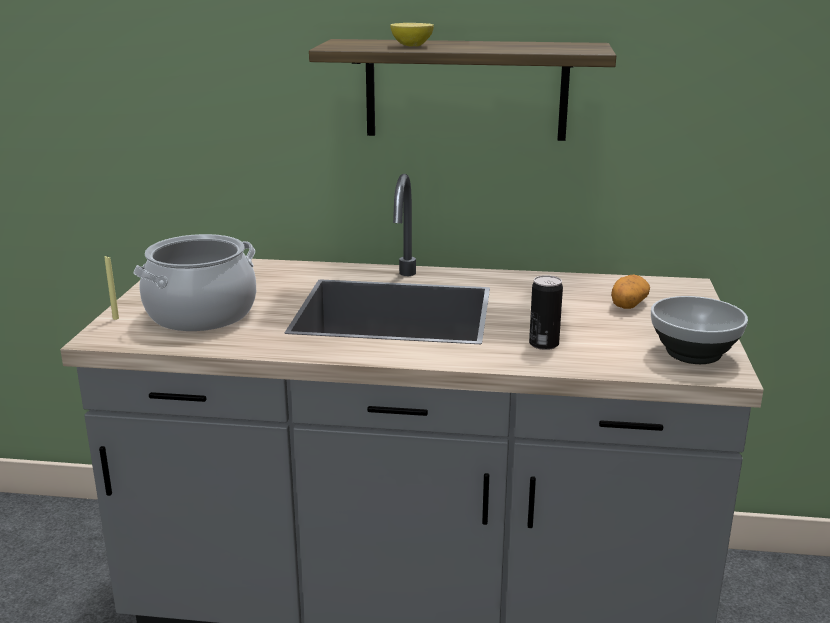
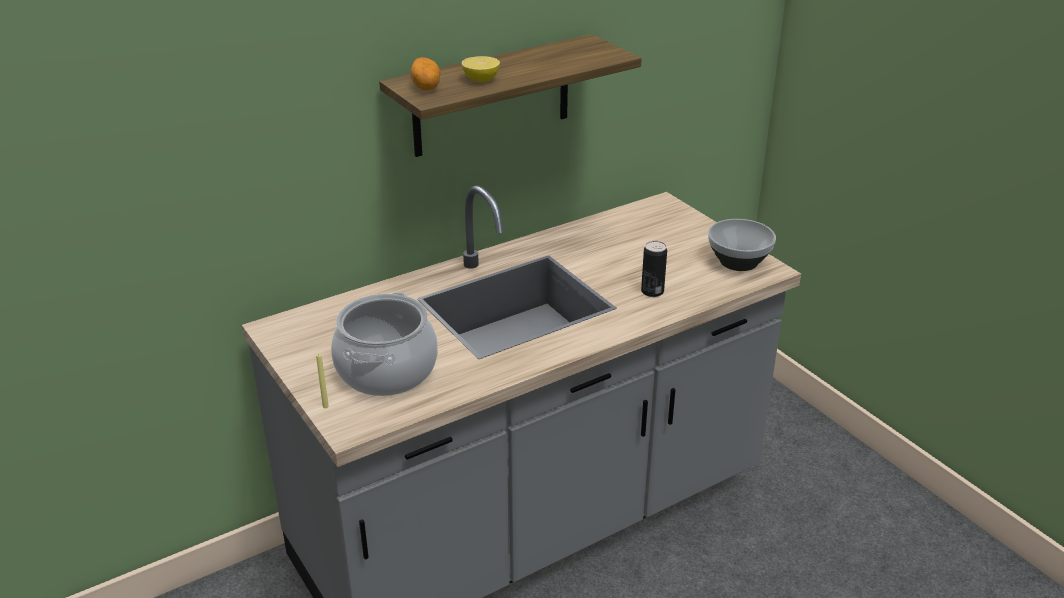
camera: 40 degrees left, 10 degrees up
potato [611,275,650,309] -> potato moved to [411,57,441,90]

